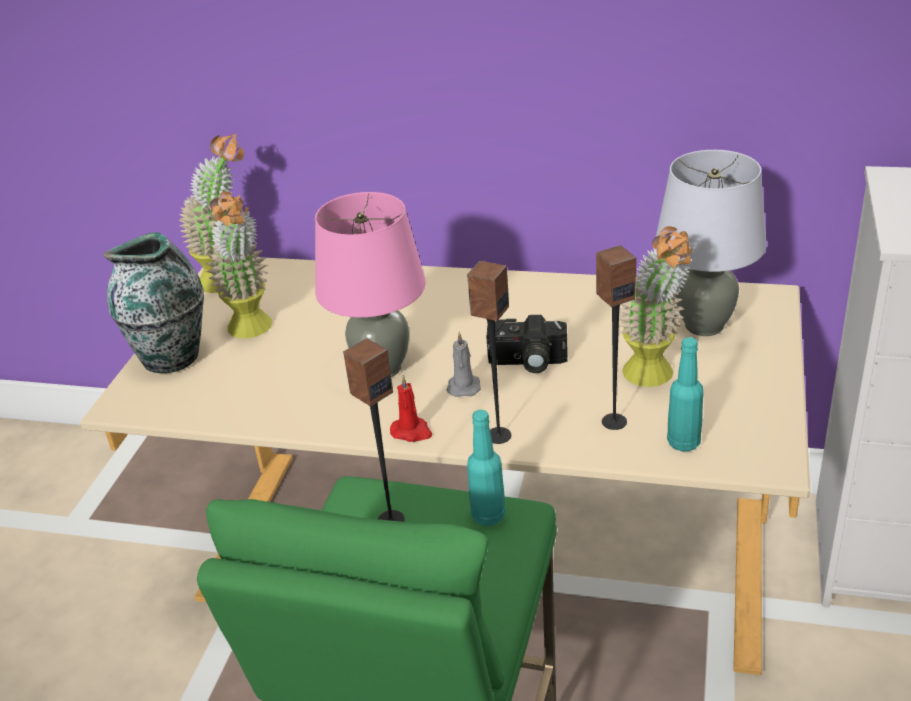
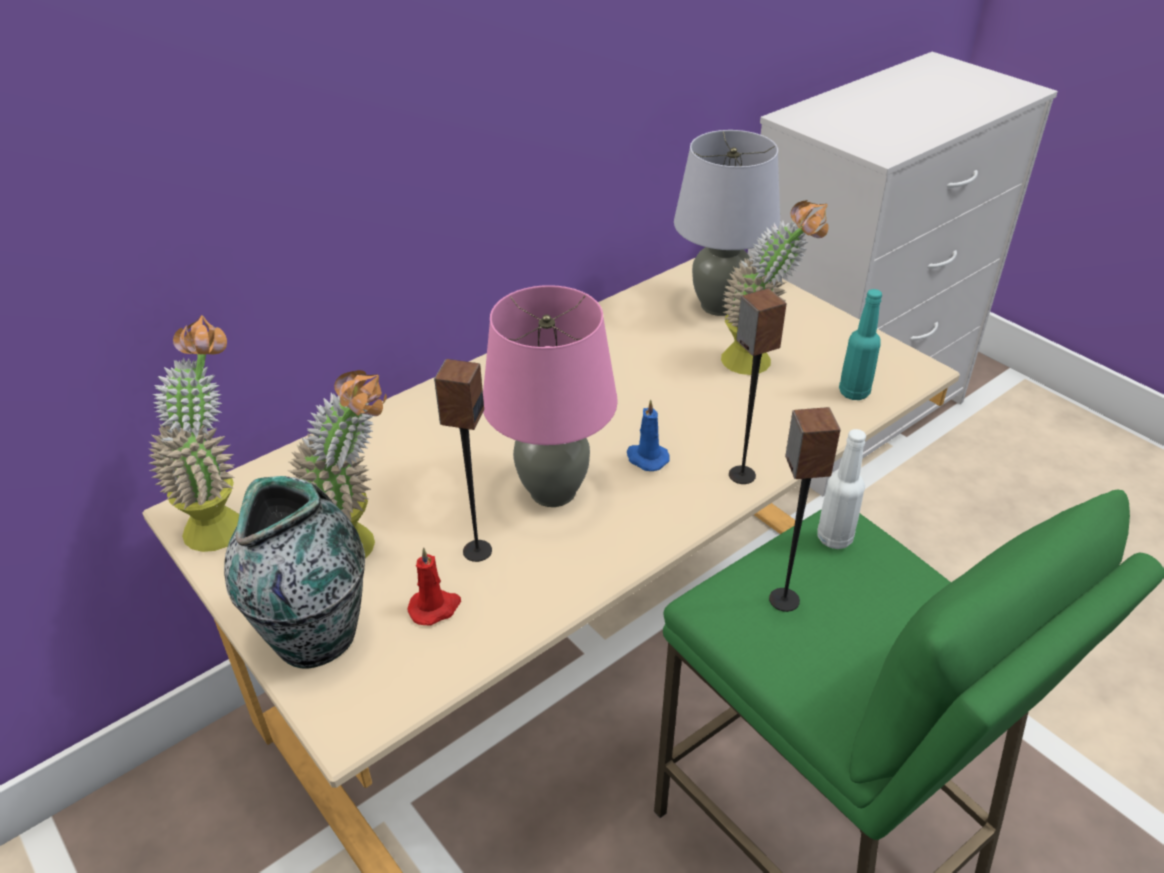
camera: 55 degrees left, 5 degrees up
red candle [390,375,432,442] -> red candle moved to [407,547,461,626]
grey candle [447,332,481,397] -> blue candle [627,399,670,471]
turquoise bottle [467,410,506,526] -> white bottle [817,429,866,549]
camera [486,315,568,373] -> none
speaker [596,245,636,430] -> speaker moved to [434,359,492,562]

